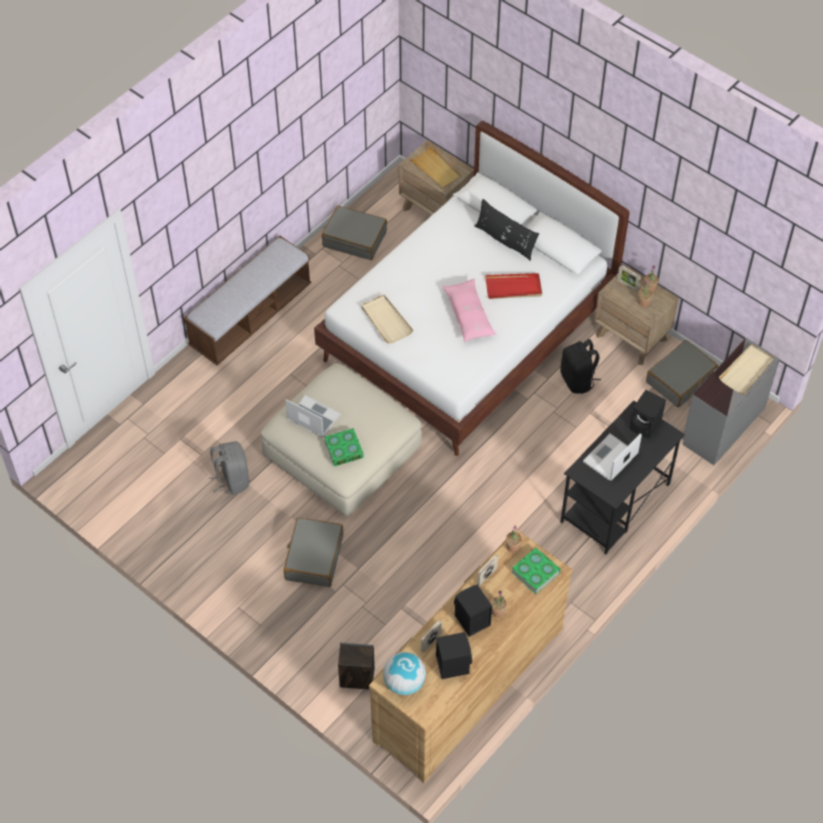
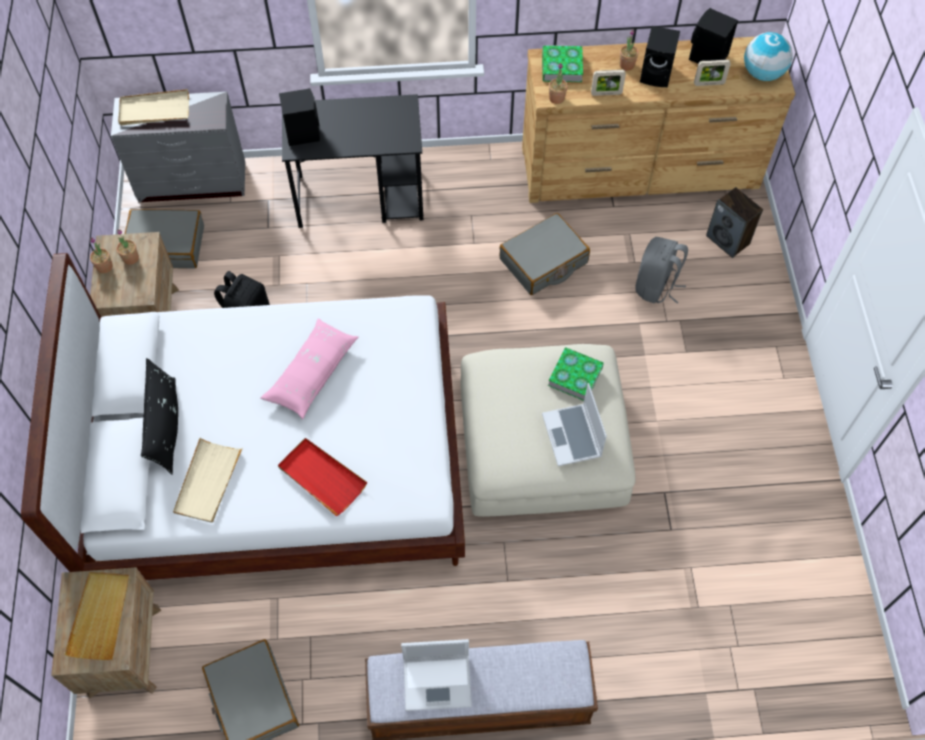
camera: 135 degrees left, 5 degrees up
grey backpack [208,441,249,495] -> grey backpack moved to [635,237,688,304]
grey suitcase [284,517,343,587] -> grey suitcase moved to [499,213,590,295]
beige tray [361,295,413,344] -> beige tray moved to [173,437,243,523]
red tray [485,273,542,299] -> red tray moved to [278,438,367,516]
laptop [583,433,642,481] -> laptop moved to [401,639,472,711]
picture frame [617,265,641,291] -> none

